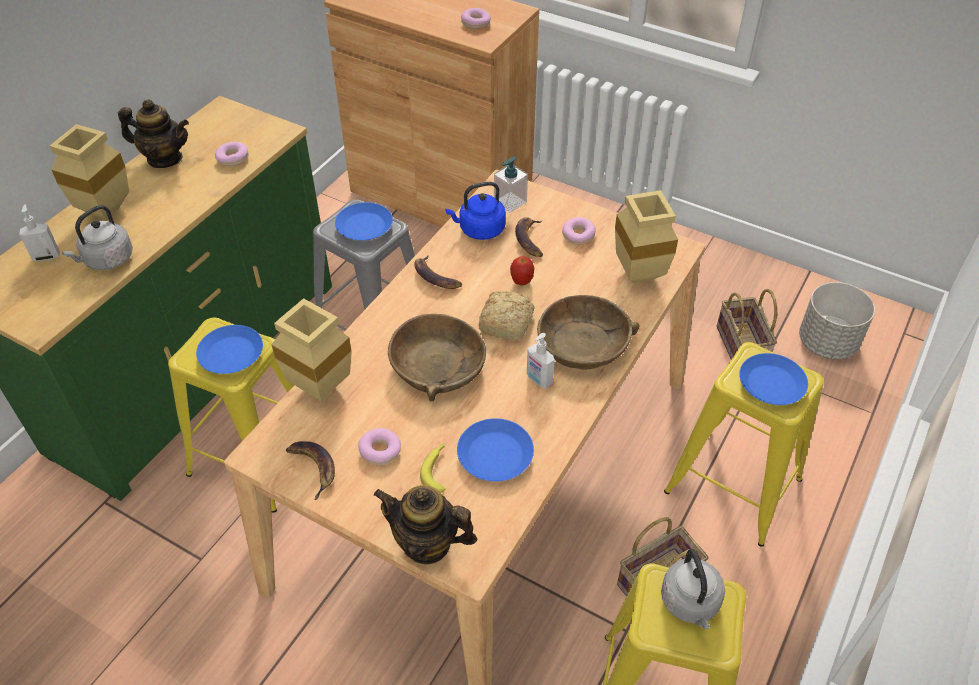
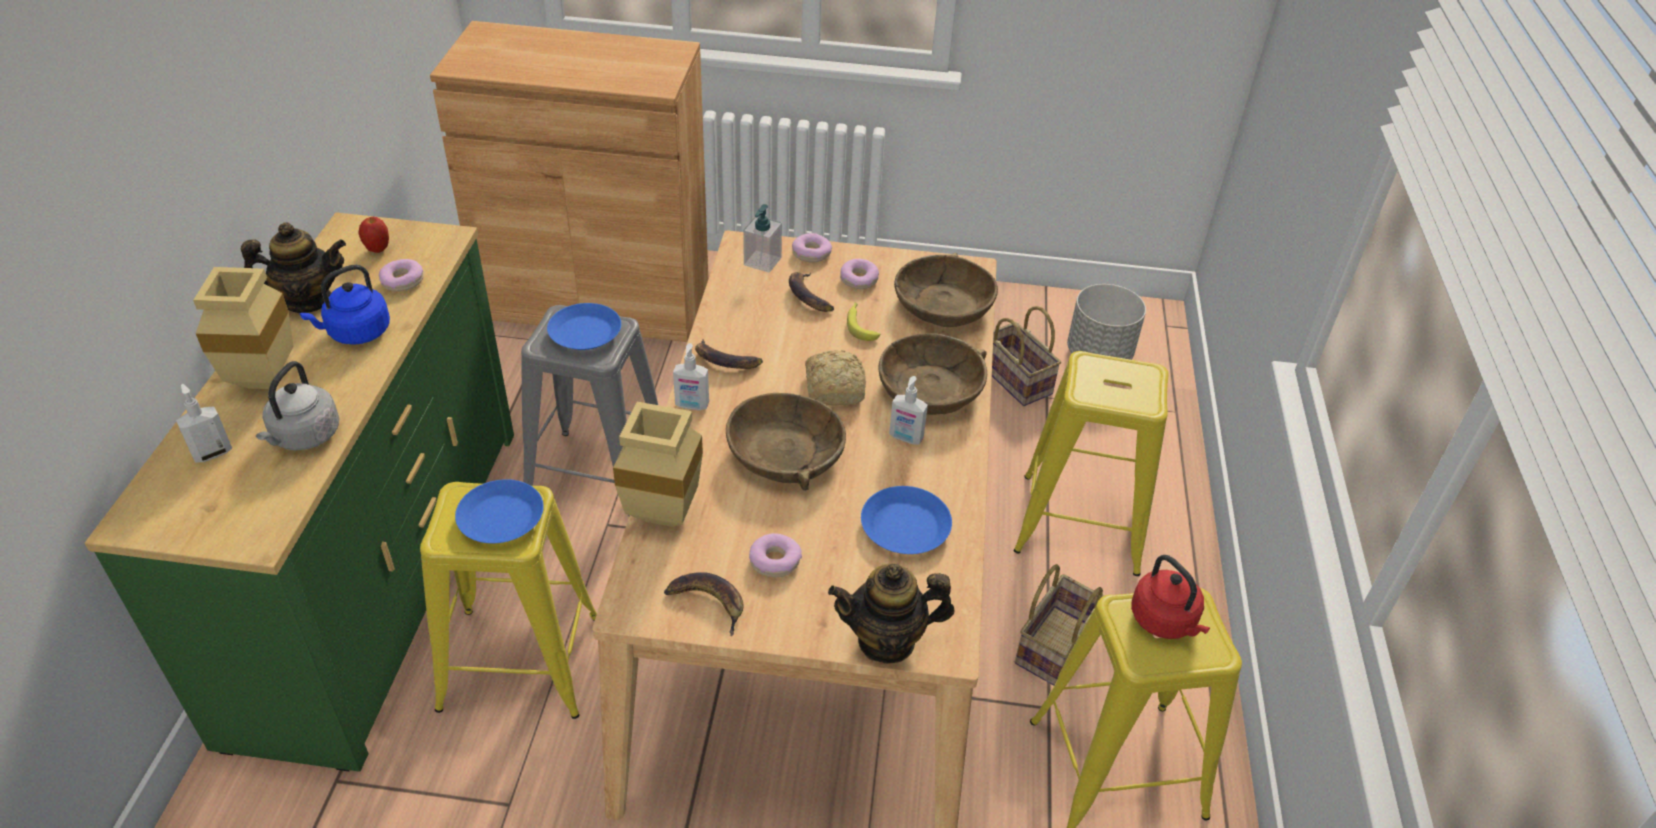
camera: 25 degrees left, 5 degrees down
banana [420,442,446,493] -> banana moved to [847,302,880,341]
blue kettle [445,182,506,240] -> blue kettle moved to [300,264,390,345]
donut [461,8,491,29] -> donut moved to [792,233,832,263]
apple [510,256,534,285] -> apple moved to [359,217,389,253]
beige vase [615,190,678,283] -> brown bowl [894,253,998,327]
grey kettle [661,549,725,629] -> red kettle [1131,555,1210,639]
blue plate [739,353,808,405] -> none
none -> soap dispenser [673,343,709,410]

